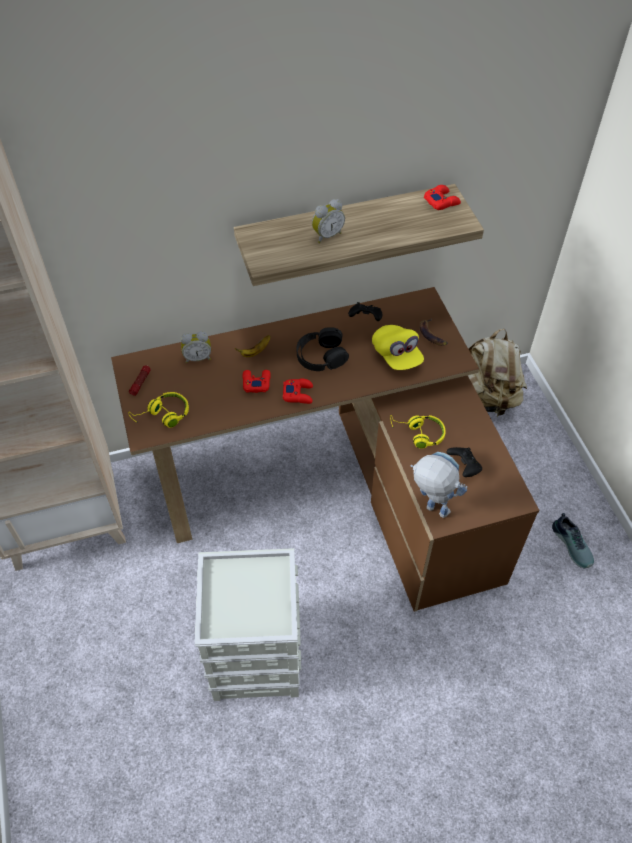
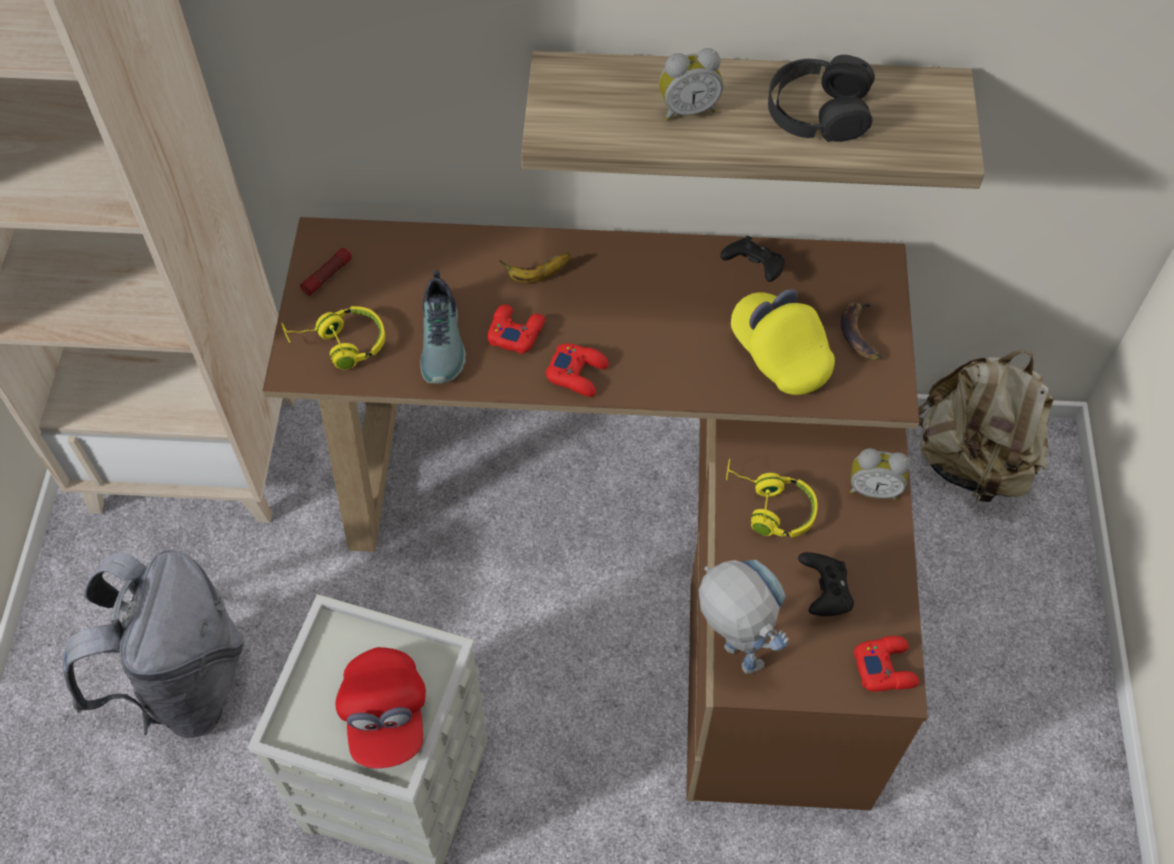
camera: 20 degrees right, 5 degrees up
alarm clock [181,331,211,363] -> alarm clock moved to [850,448,910,500]
black headphones [296,327,349,371] -> black headphones moved to [768,55,875,142]
yellow cap [372,325,424,370] -> yellow cap turned 150 degrees clockwise [731,289,835,395]
red game controller [424,185,461,210] -> red game controller moved to [853,636,919,692]
shoe [552,513,594,568] -> shoe moved to [420,270,466,384]
none -> grey backpack [63,550,244,738]
none -> red cap [336,647,426,769]

